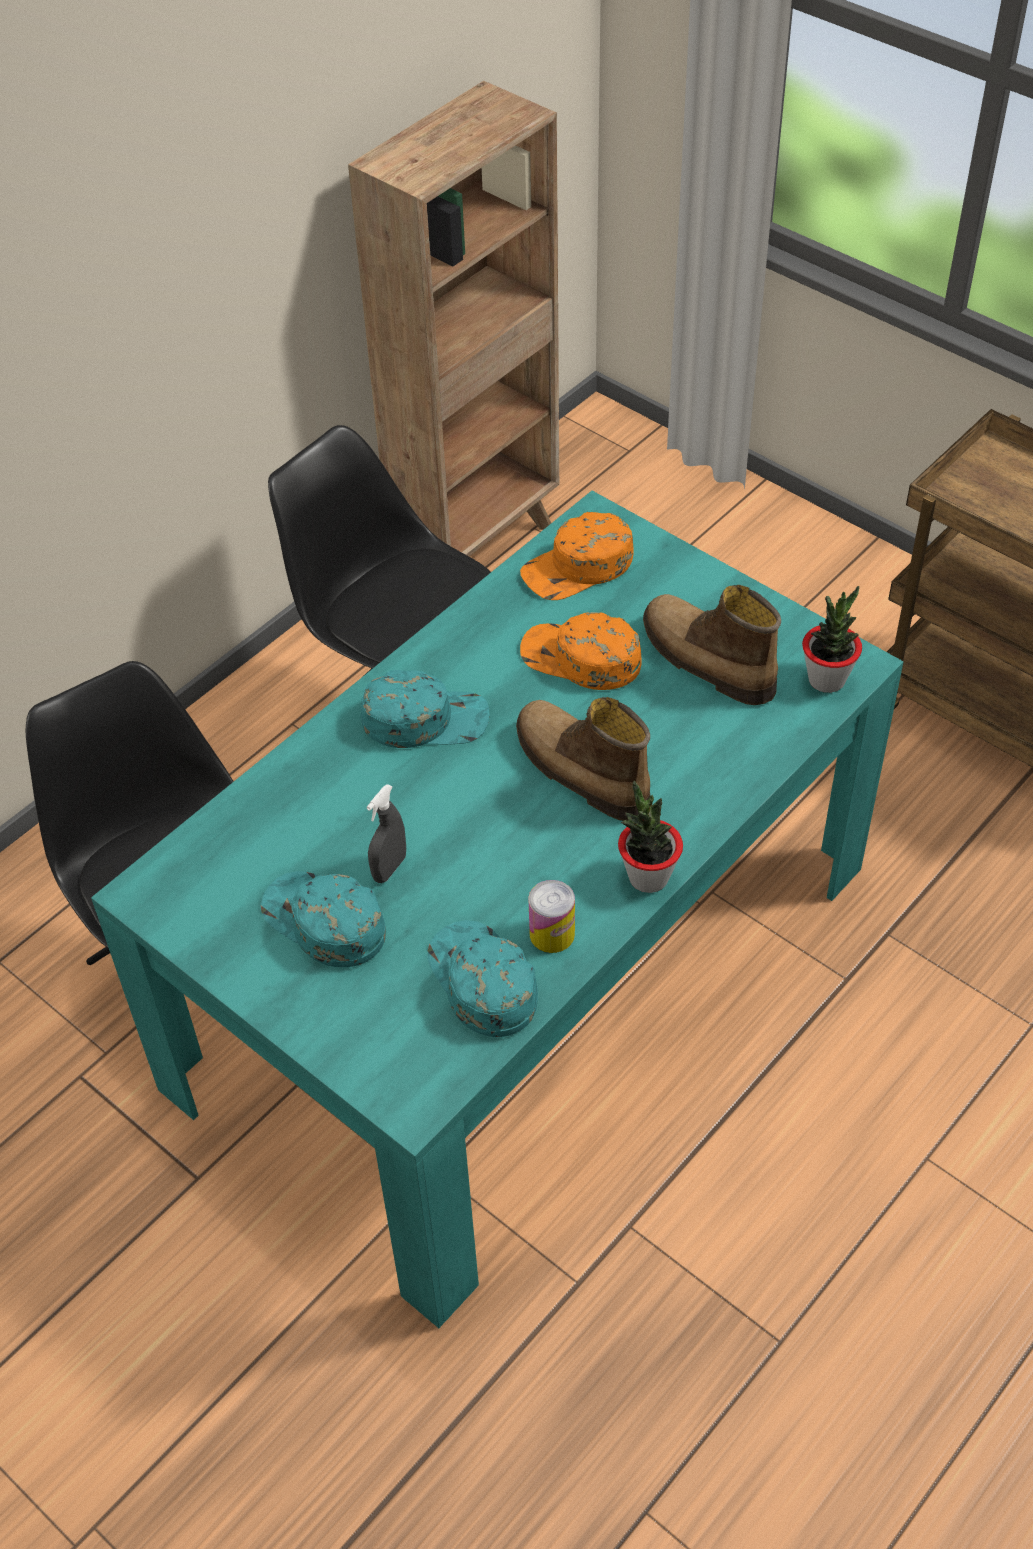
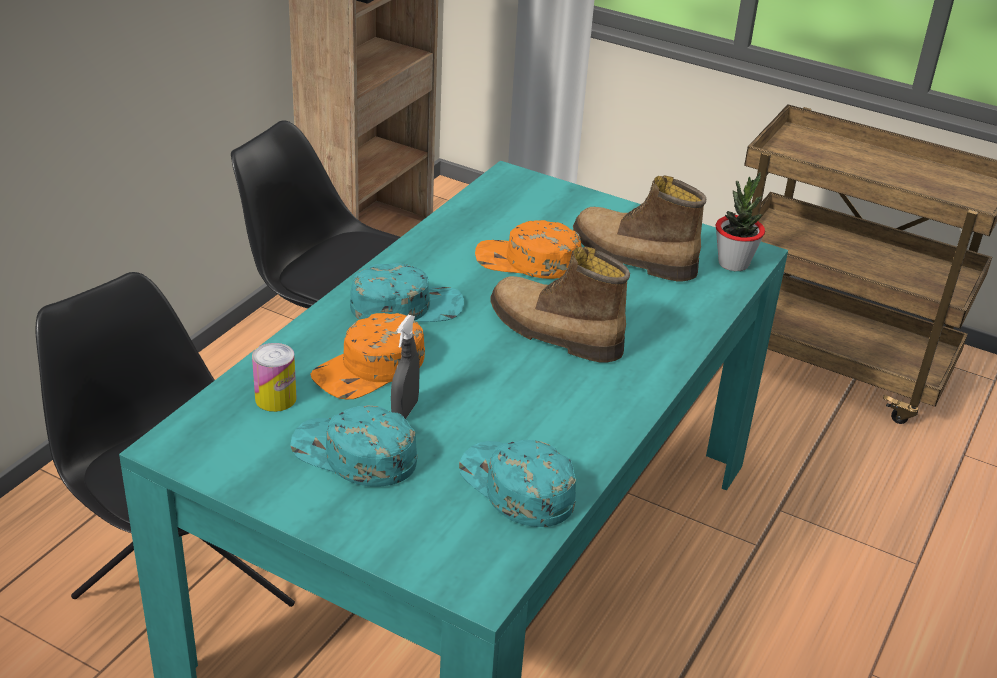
camera: 15 degrees left, 15 degrees down
orange cap [520,512,634,600] -> orange cap moved to [311,313,425,399]
can [528,880,575,953] -> can moved to [252,343,297,412]
potted plant [618,781,683,893] -> none

